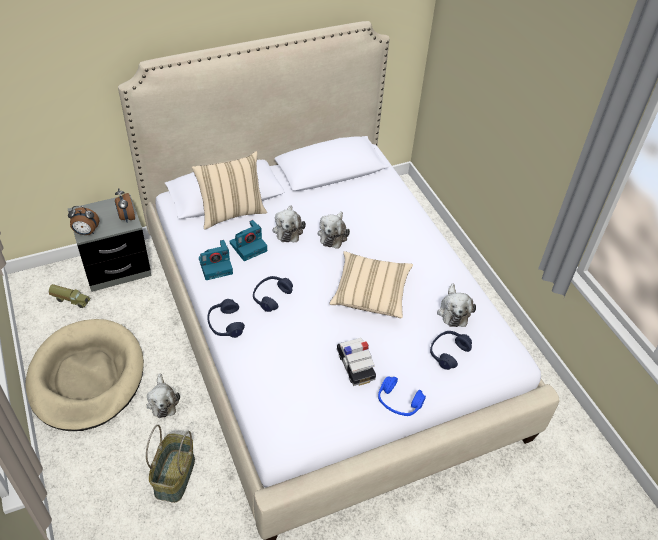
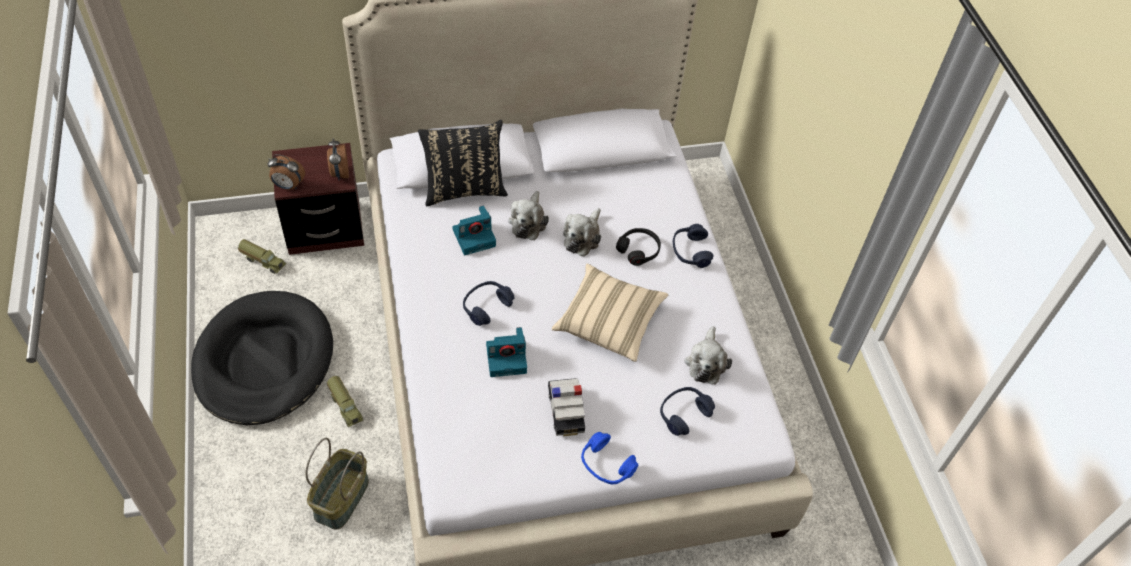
camera: 10 degrees right, 5 degrees up
beige dog bed [25,319,144,431] -> black dog bed [191,291,333,425]
grey nightstand [68,194,152,292] -> brown nightstand [272,143,364,255]
plush toy [146,373,180,418] -> toy truck [327,376,363,427]
beige pillow [192,151,267,229] -> black pillow [418,120,508,206]
camera [199,240,233,280] -> camera moved to [486,327,527,377]
blue headphones [207,299,245,338] -> blue headphones moved to [673,224,713,268]
none -> black headphones [616,228,661,266]

